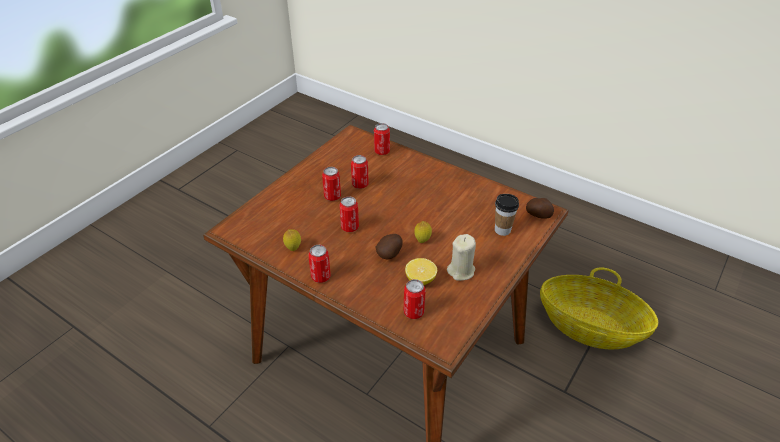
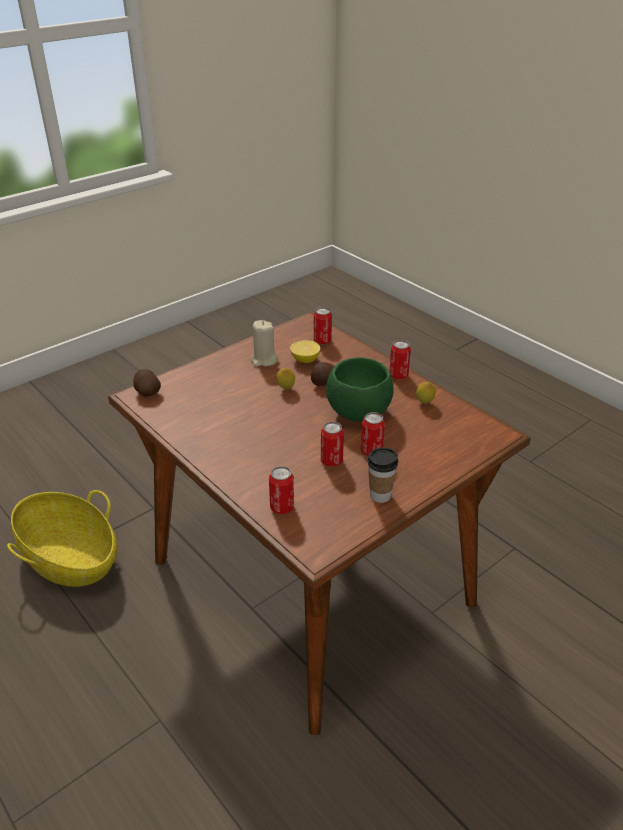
camera: 165 degrees left, 5 degrees down
can [339,196,359,232] -> green bowl [326,357,394,422]
cup [495,194,519,236] -> cup moved to [367,447,399,503]

